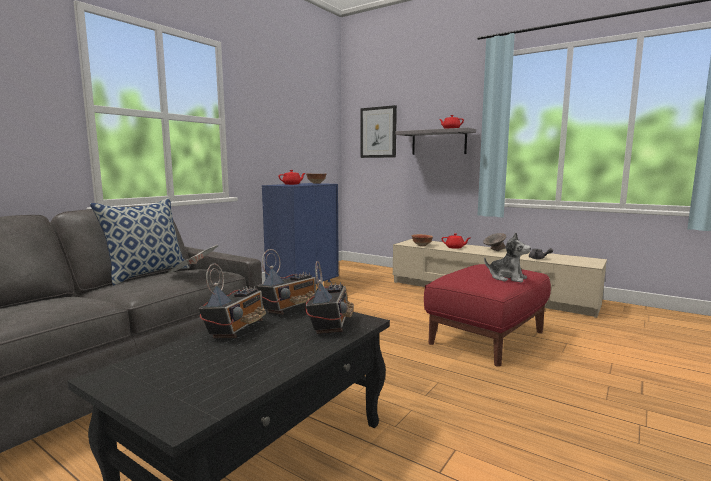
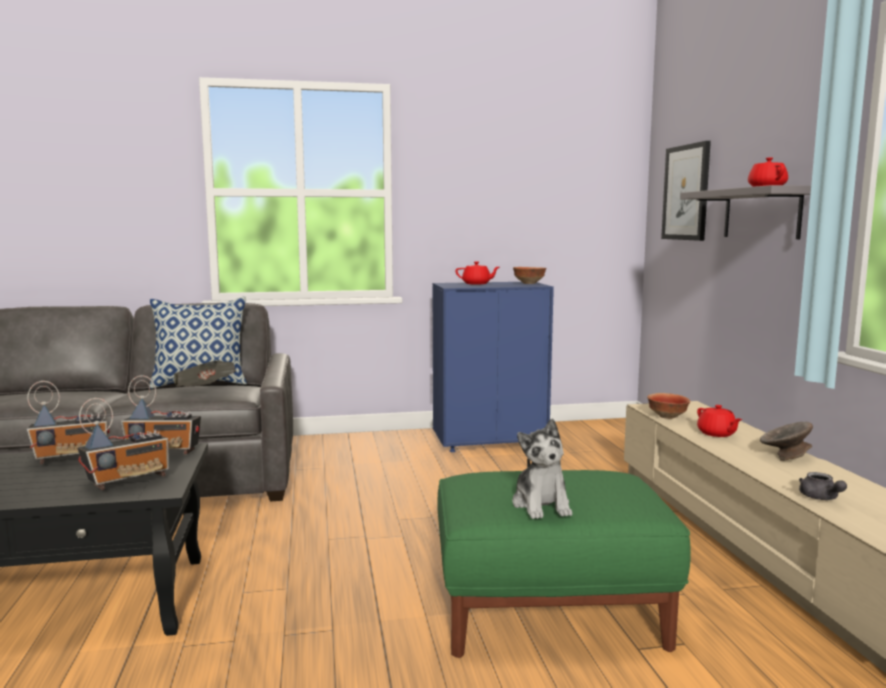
camera: 45 degrees right, 0 degrees up
red ottoman [424,264,551,367] -> green ottoman [438,470,691,658]

